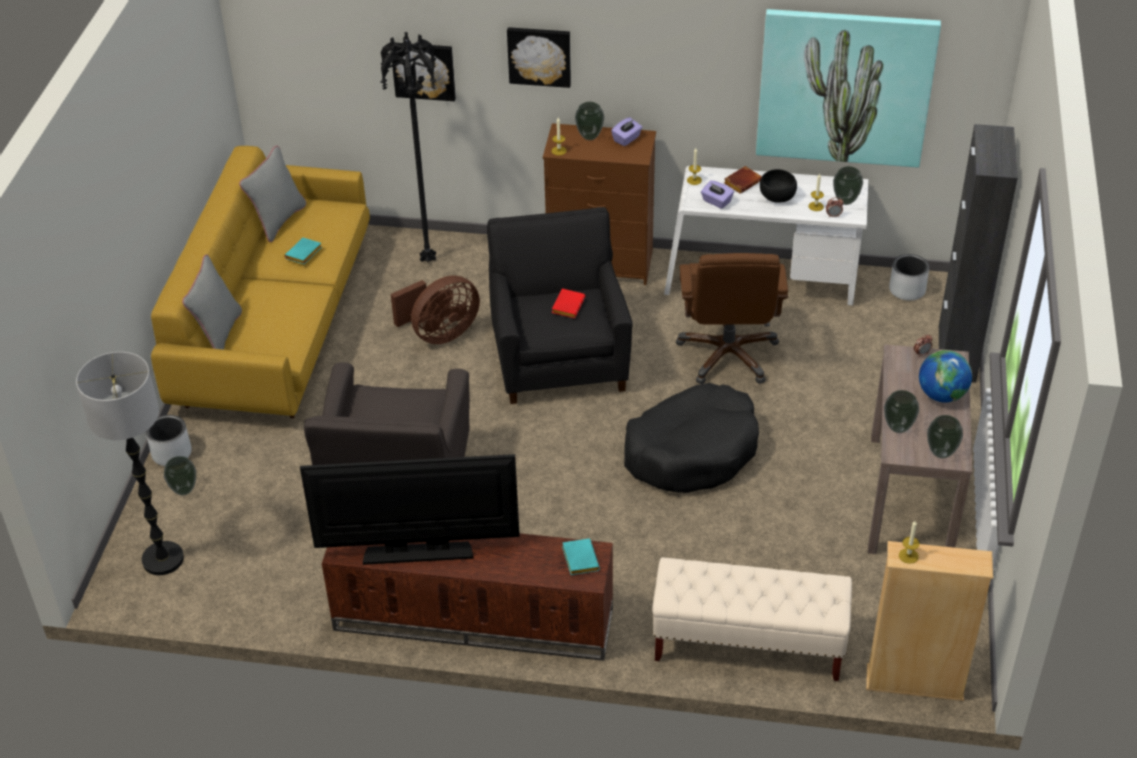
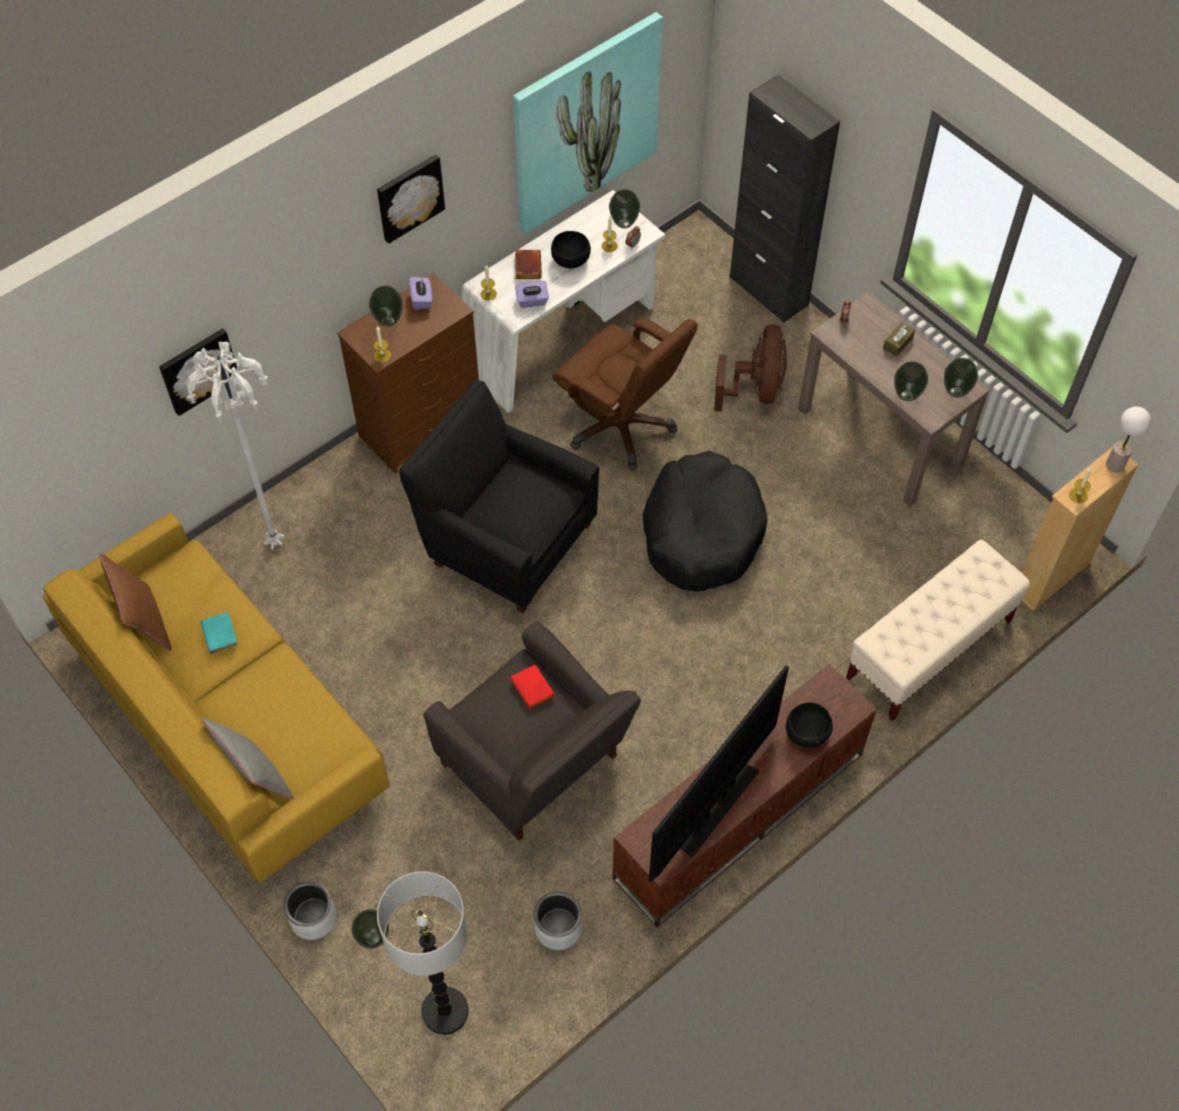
camera: 50 degrees left, 15 degrees up
grey pillow [239,146,306,242] -> brown pillow [99,553,172,651]
black floor lamp [381,32,436,262] -> white floor lamp [186,342,284,549]
brown fan [391,276,480,344] -> brown fan moved to [714,324,787,411]
picture [507,27,571,88] -> picture moved to [377,154,445,244]
red book [552,289,585,318] -> red book moved to [510,665,555,709]
turquoise book [562,539,600,575] -> none
grey planter [889,254,929,300] -> grey planter moved to [534,891,582,950]
globe [919,350,972,403] -> brown tissue box [883,322,915,357]
none -> black bowl [786,703,833,748]
none -> table lamp [1106,406,1151,472]

